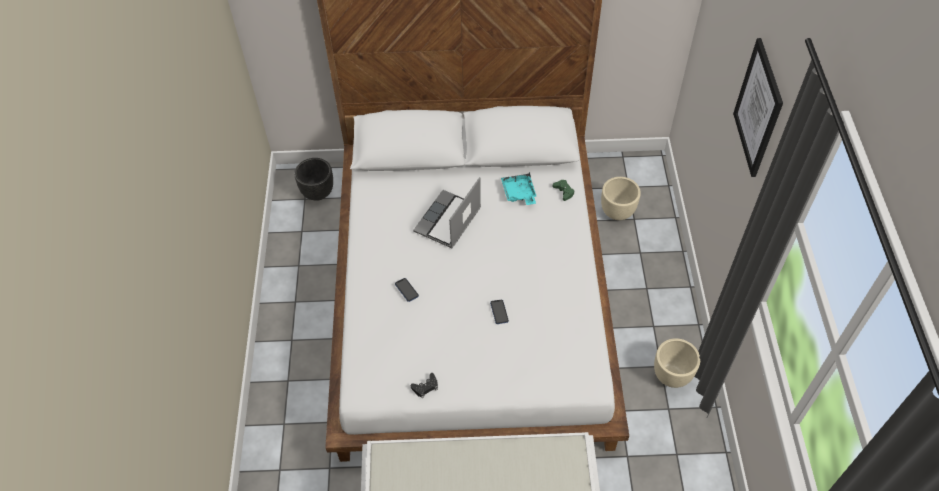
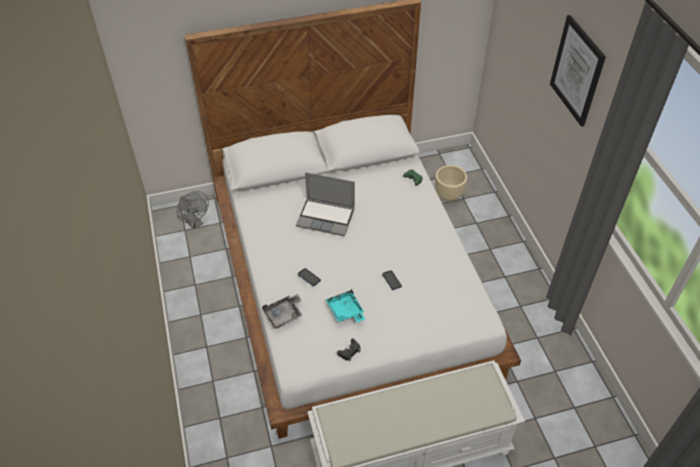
camera: 15 degrees left, 5 degrees down
black planter [294,158,333,201] -> grey fan [177,191,209,229]
laptop [413,177,481,248] -> laptop turned 90 degrees counterclockwise [296,172,355,236]
turquoise tray [501,172,536,205] -> turquoise tray moved to [326,289,365,322]
beige planter [654,338,700,388] -> none
none -> grey tray [262,294,302,329]

